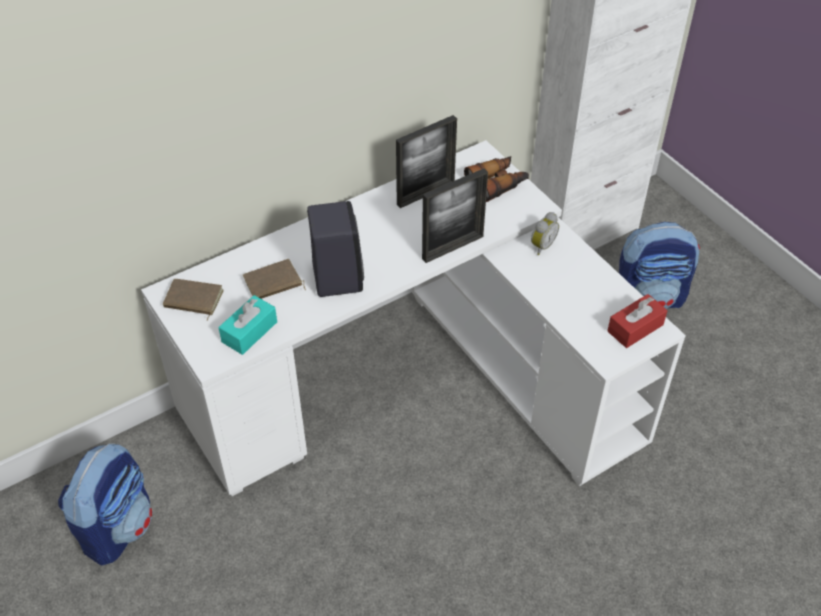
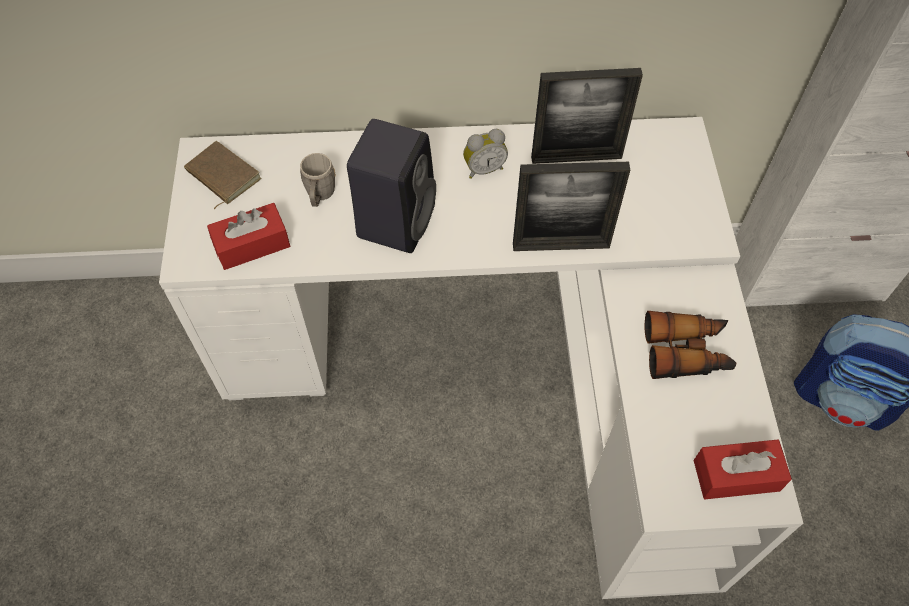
camera: 30 degrees right, 10 degrees up
backpack [58,443,152,565] -> none
turquoise tissue box [218,295,277,355] -> red tissue box [207,203,290,270]
brown book [243,259,306,299] -> grey mug [300,153,336,207]
binoculars [464,156,529,202] -> binoculars moved to [645,311,736,379]
alarm clock [531,212,559,255] -> alarm clock moved to [463,129,508,179]

